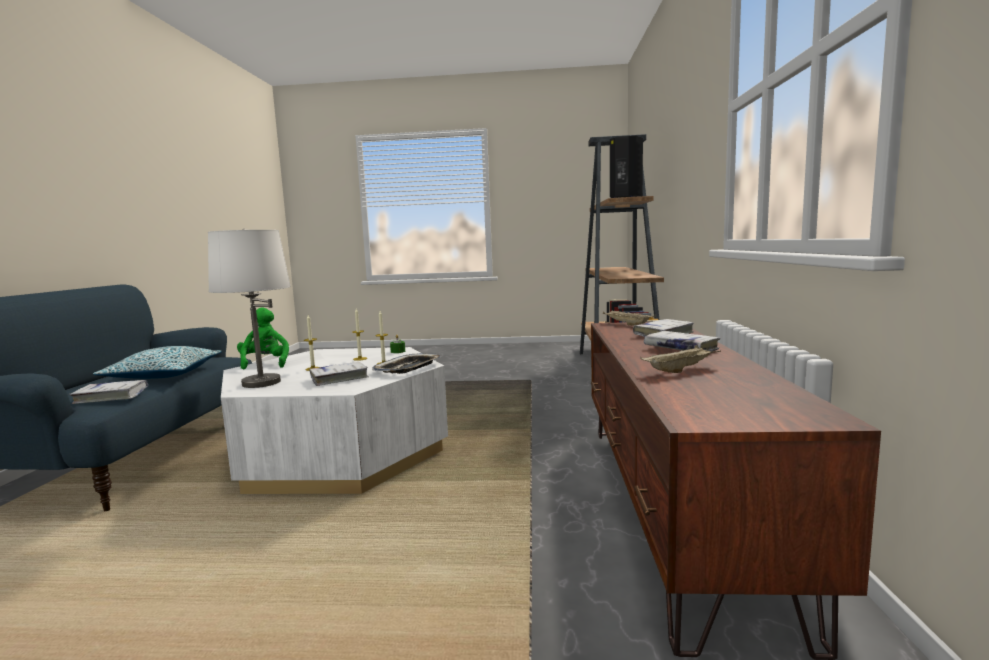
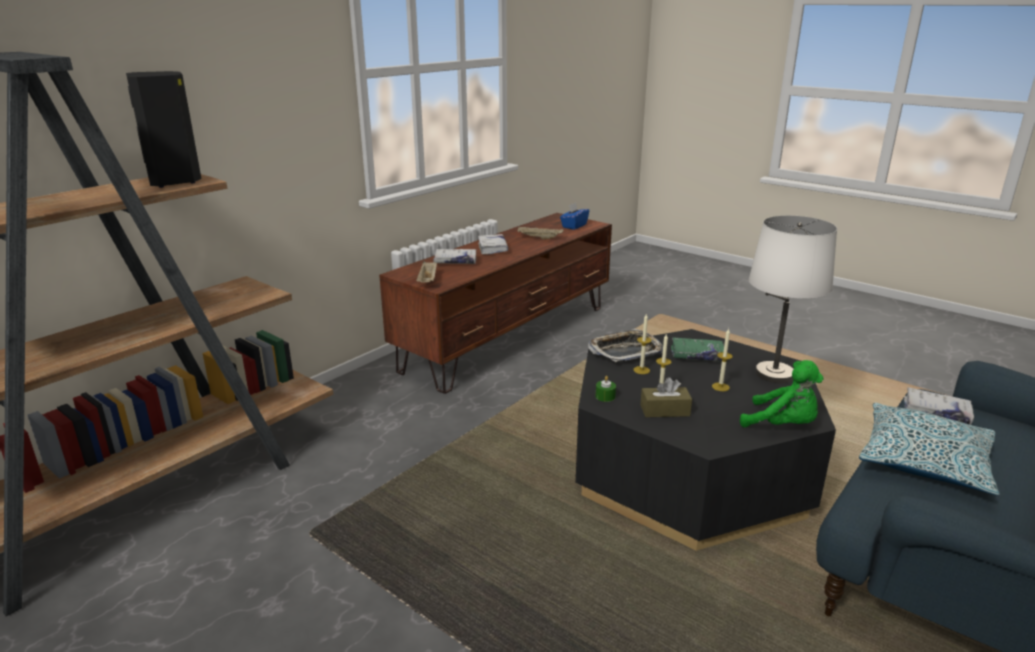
camera: 145 degrees left, 15 degrees up
white coffee table [221,347,448,494] -> black coffee table [575,329,836,551]
green plush toy [237,307,289,370] -> green plush toy turned 75 degrees counterclockwise [740,360,824,427]
white book [309,362,369,386] -> green book [671,337,724,362]
none -> blue tissue box [560,203,589,230]
none -> brown tissue box [640,377,692,417]

